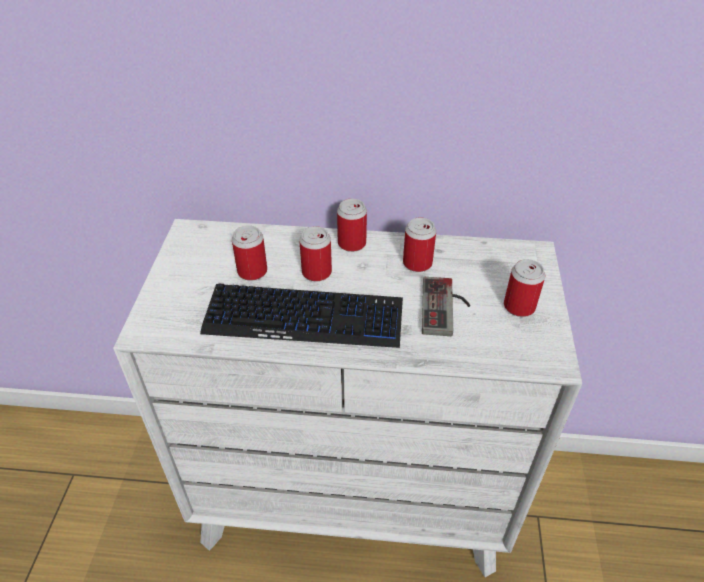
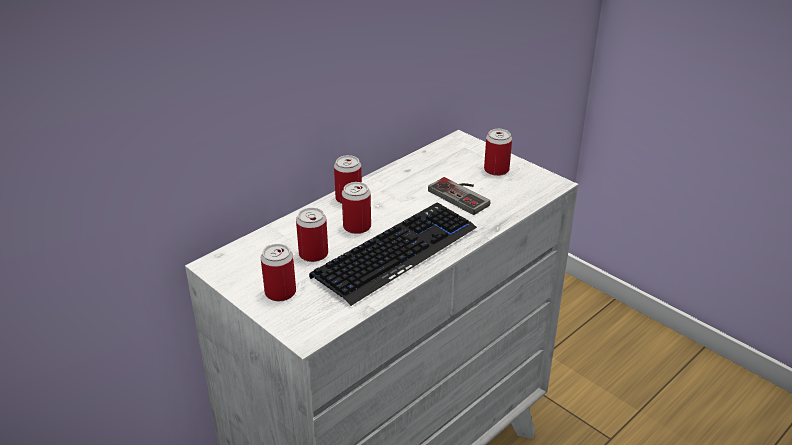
camera: 50 degrees left, 10 degrees down
can [403,218,436,272] -> can moved to [261,244,296,301]

